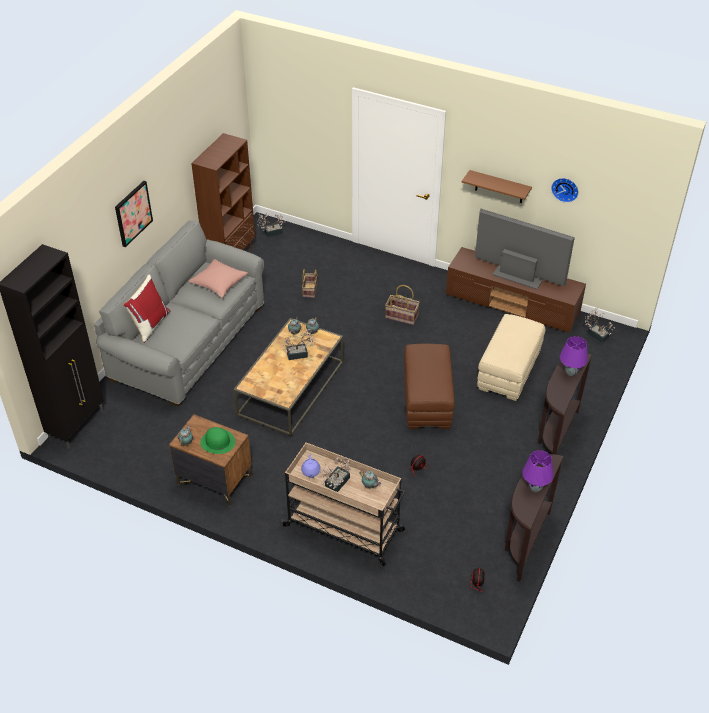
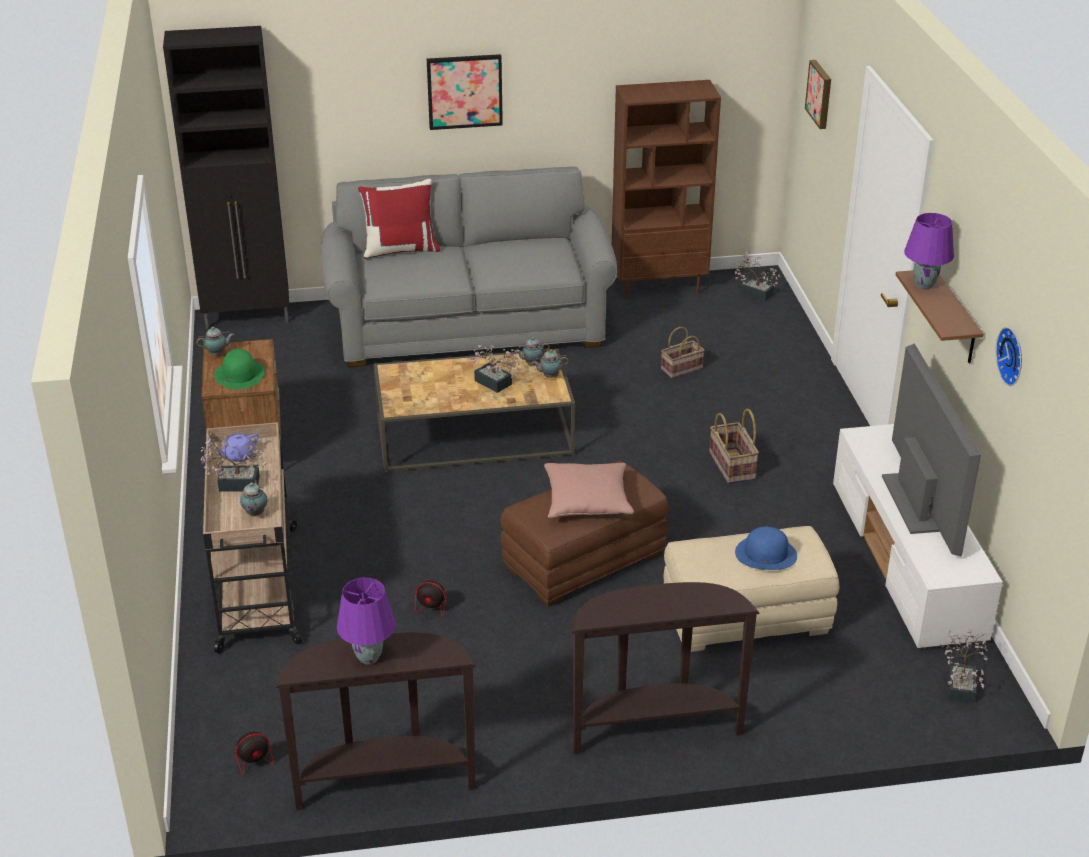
camera: 55 degrees right, 10 degrees down
pink pillow [188,259,248,298] -> pink pillow moved to [544,463,634,518]
brown tv stand [446,247,586,333] -> white tv stand [833,424,1003,650]
purple table lamp [560,336,588,376] -> purple table lamp moved to [904,213,954,289]
none -> blue hat [735,527,797,570]
none -> picture [805,60,831,129]

